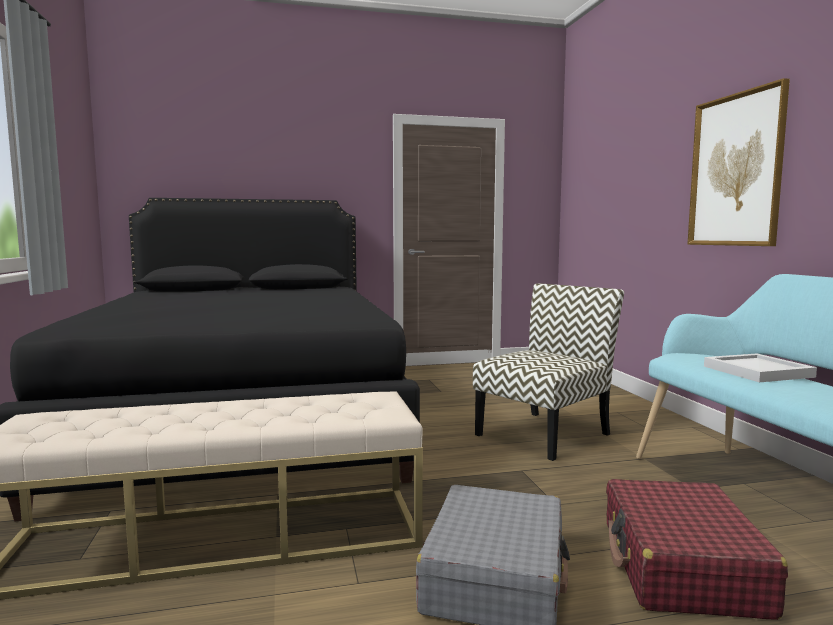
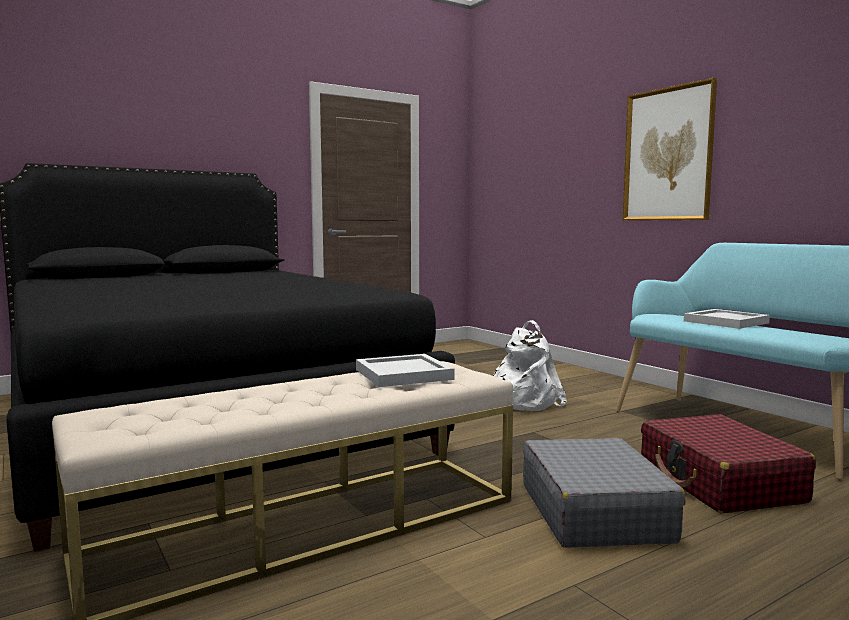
camera: 20 degrees left, 0 degrees up
chair [473,283,624,461] -> white backpack [493,320,567,411]
none -> white tray [356,354,455,387]

